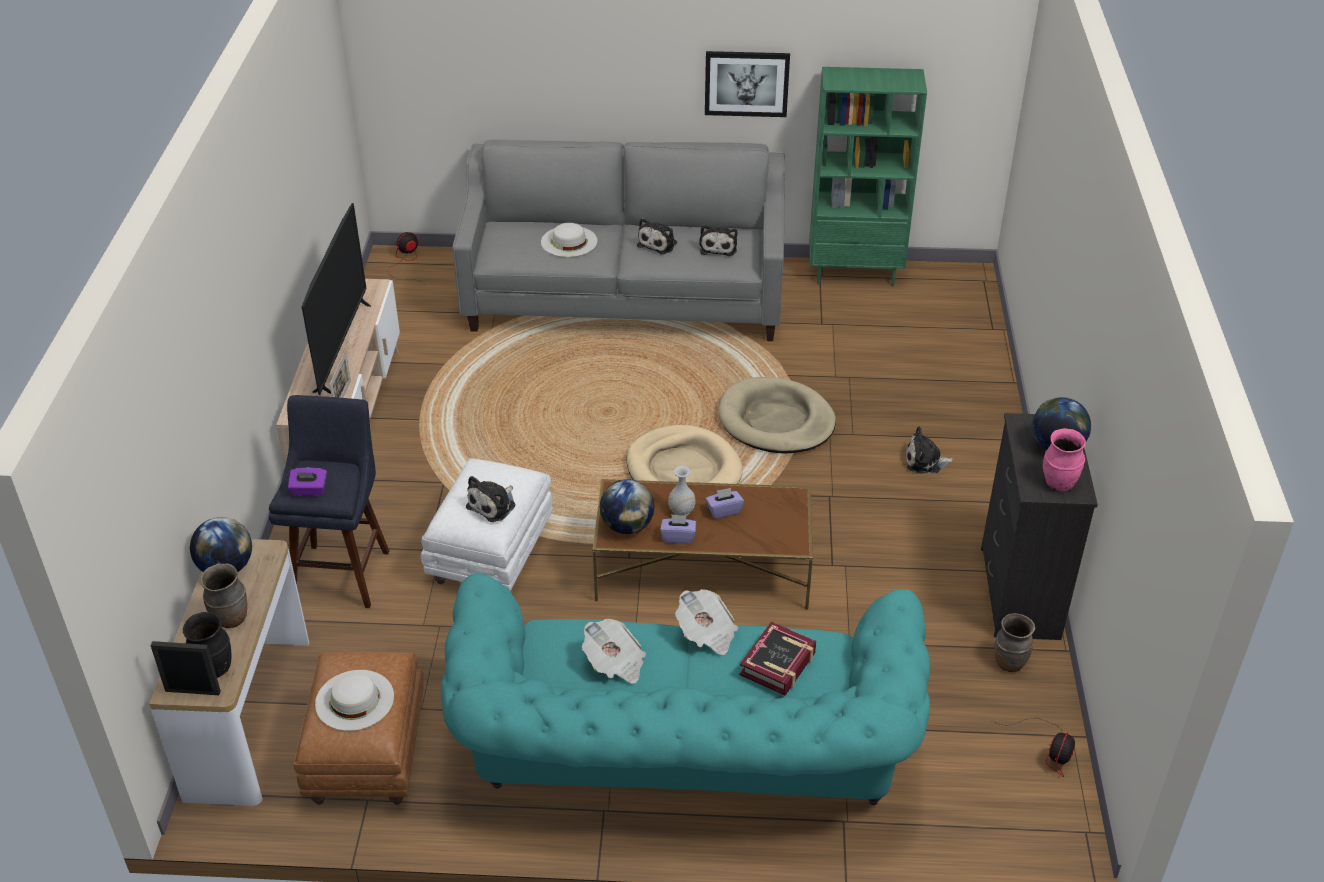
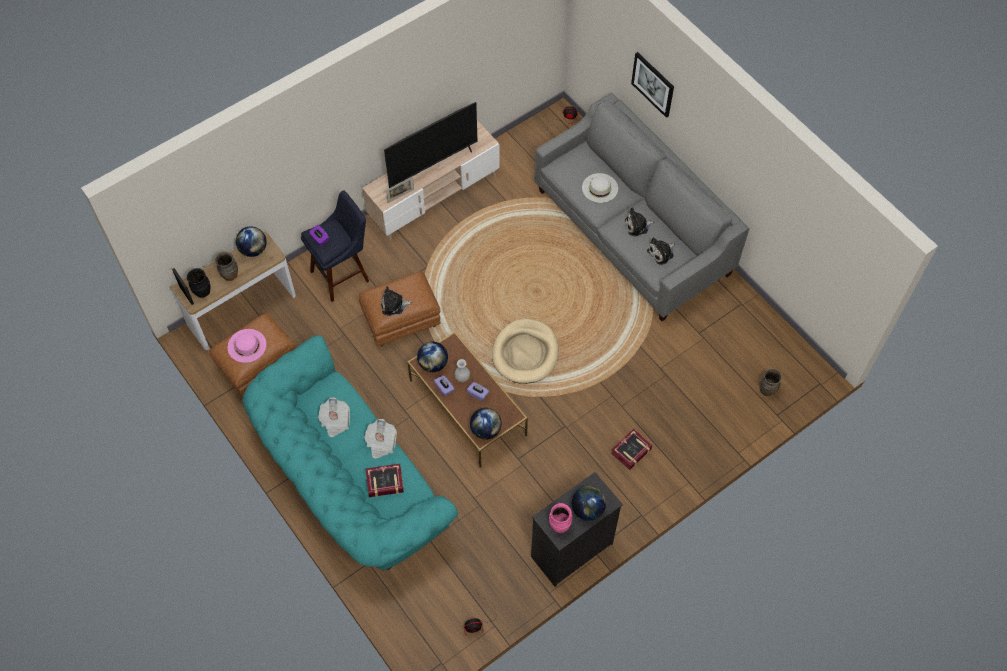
camera: 50 degrees right, 20 degrees up
white hat [315,670,394,731] -> pink hat [228,329,266,363]
white ottoman [421,458,553,591] -> brown ottoman [359,271,440,346]
picture [705,51,790,117] -> picture moved to [631,52,674,118]
beige dog bed [718,377,836,454] -> none
green bookcase [809,67,927,287] -> none
plush toy [906,426,955,474] -> book [611,429,653,470]
brown vase [994,613,1035,672] -> brown vase moved to [759,369,782,396]
none -> globe [470,408,502,440]

